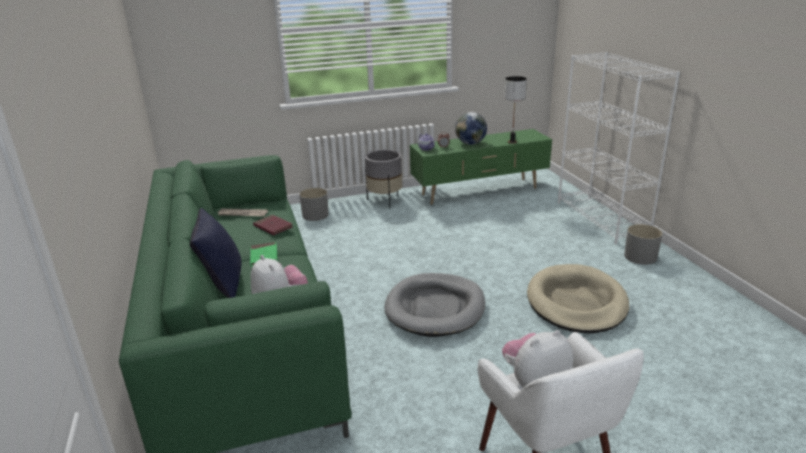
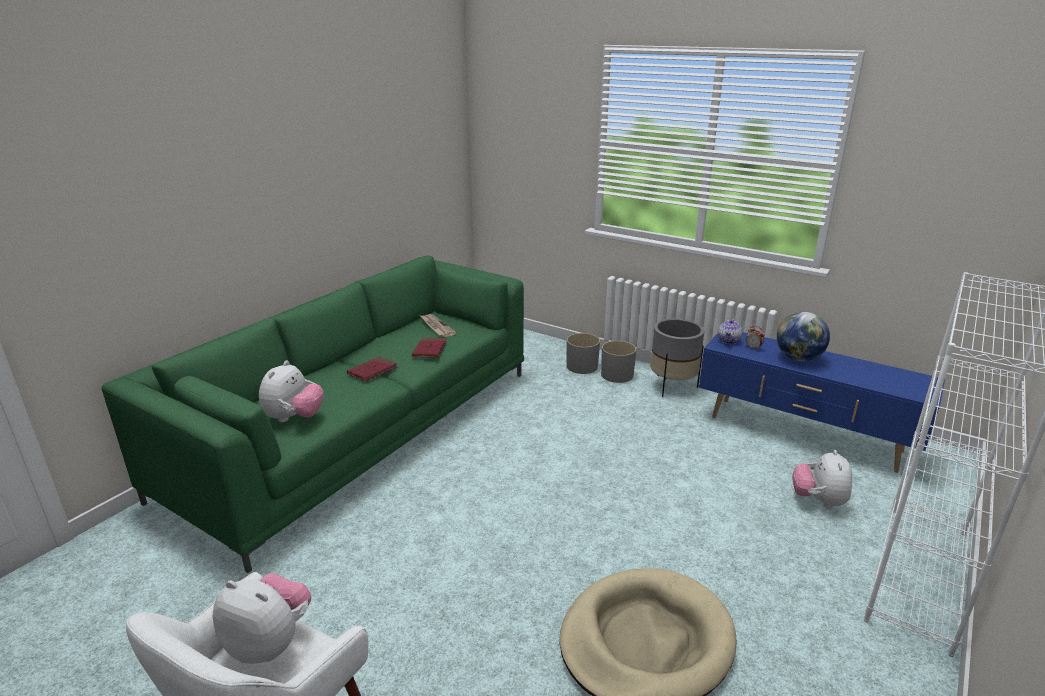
camera: 50 degrees right, 0 degrees up
blue pillow [190,208,242,298] -> none
green book [250,242,278,266] -> red book [347,357,398,382]
grey dog bed [384,273,485,337] -> none
green tv stand [410,129,553,205] -> blue tv stand [699,332,945,473]
table lamp [504,76,527,144] -> none
grey planter [624,224,662,265] -> grey planter moved to [601,341,636,383]
none -> plush toy [792,450,852,508]

